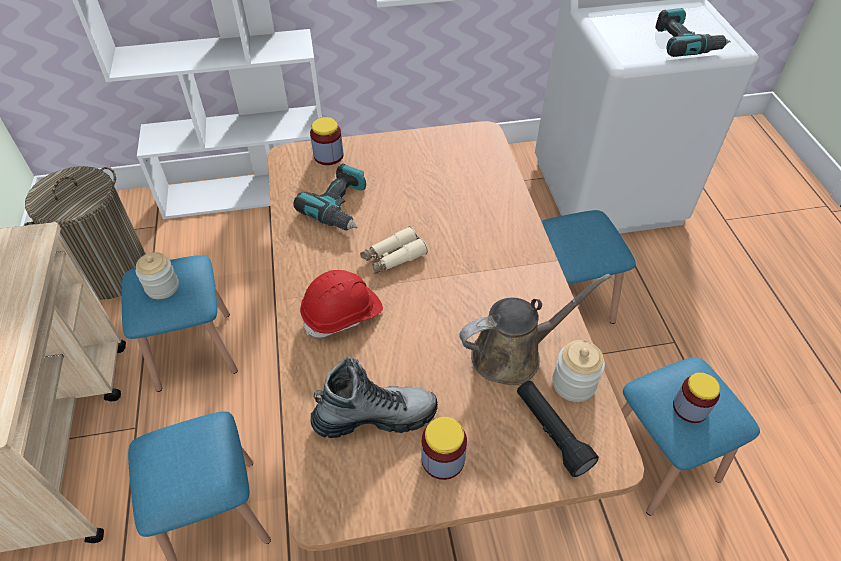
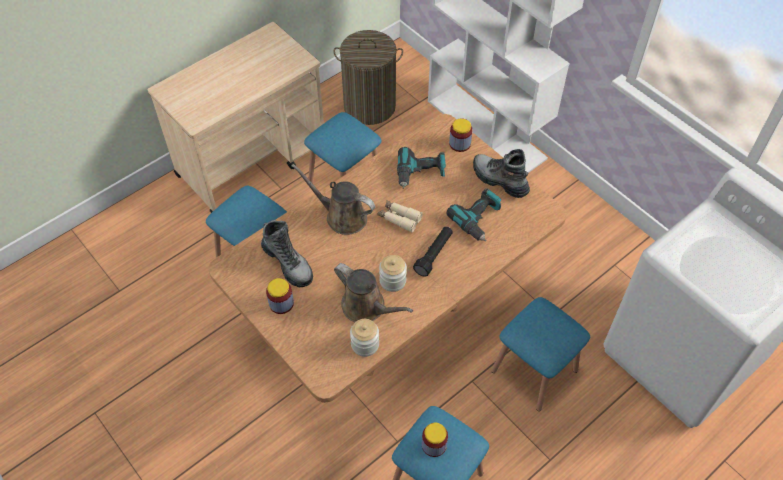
camera: 60 degrees right, 5 degrees up
jar [136,252,179,299] -> jar moved to [379,255,407,292]
red hard hat [300,270,383,338] -> brown watering can [292,164,375,235]
black flashlight [517,381,599,477] -> black flashlight moved to [413,226,453,277]
power drill [656,8,731,57] -> power drill moved to [446,188,501,242]
none -> boot [473,149,530,198]

